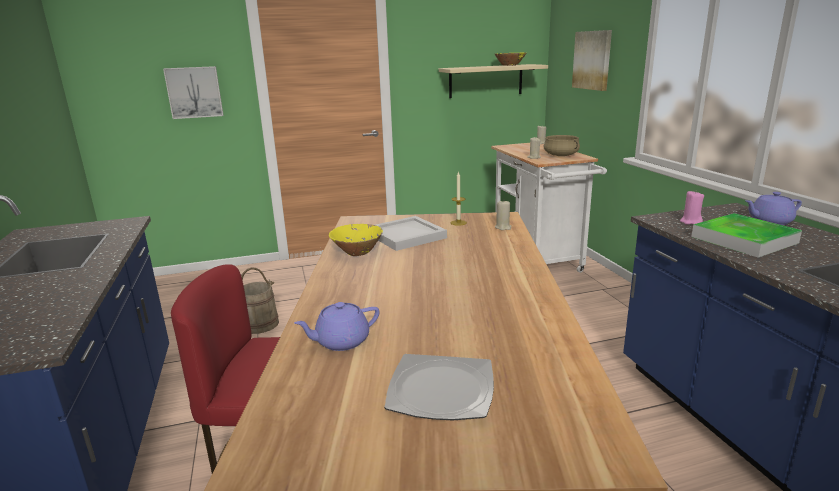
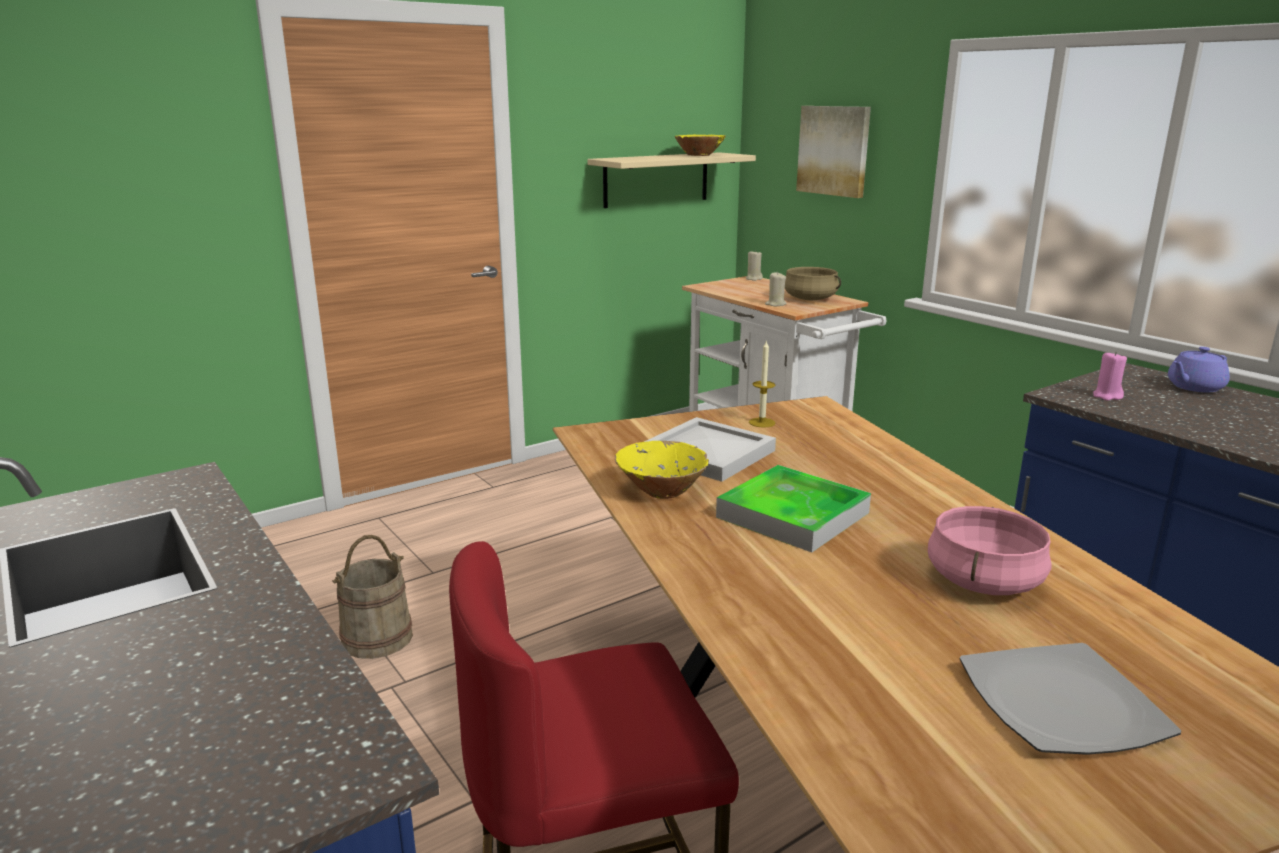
camera: 20 degrees left, 0 degrees up
picture [163,66,224,119] -> none
purple teapot [294,302,379,351] -> none
beige candle [495,201,512,230] -> none
tray [692,213,802,258] -> tray moved to [716,465,871,552]
none -> pink cooking pot [928,506,1052,595]

